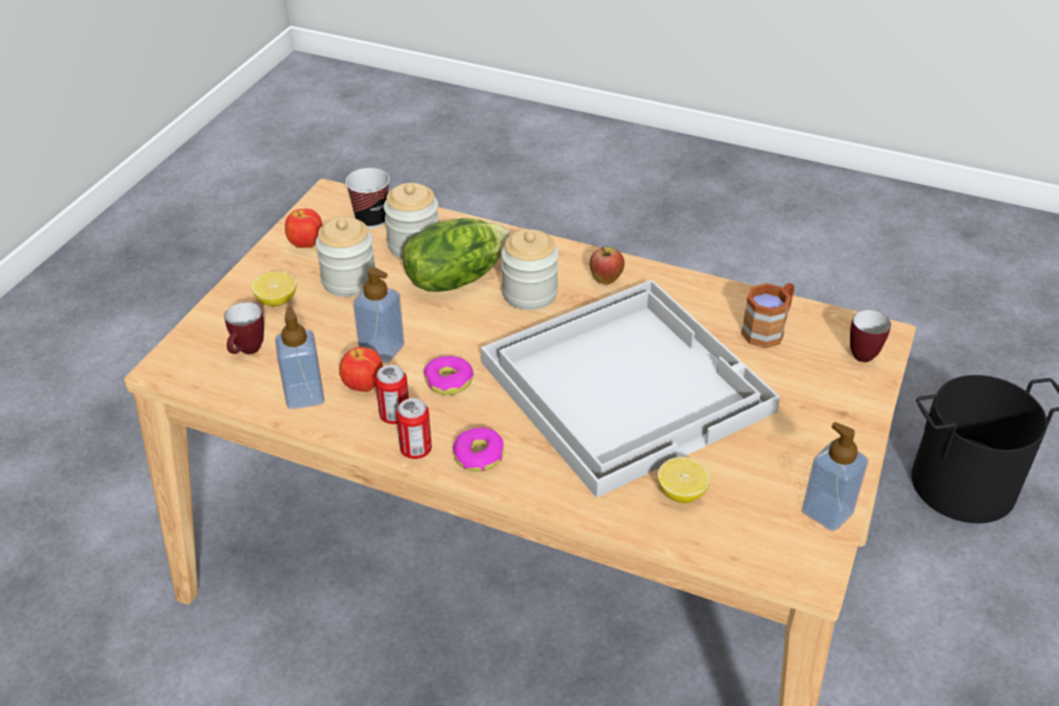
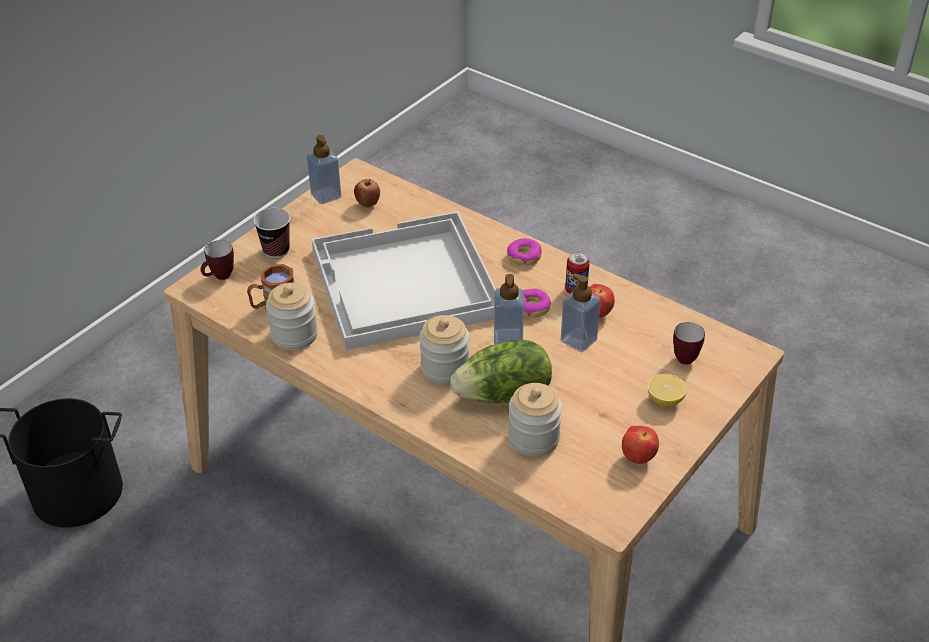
camera: 165 degrees left, 0 degrees up
soap dispenser [275,306,324,409] -> soap dispenser moved to [494,274,524,345]
jar [315,217,375,297] -> jar moved to [266,283,318,350]
cup [345,168,389,229] -> cup moved to [253,208,290,258]
can [396,398,432,459] -> none
apple [590,247,625,284] -> apple moved to [354,179,380,208]
lemon [658,457,710,503] -> none

